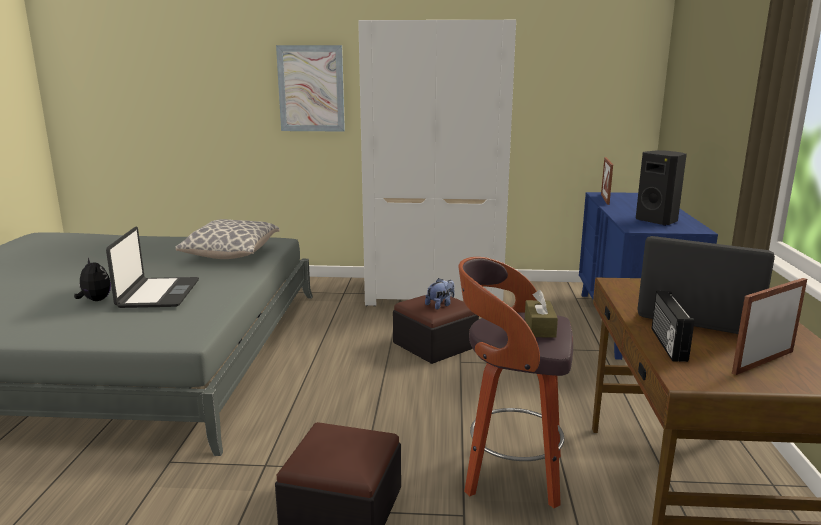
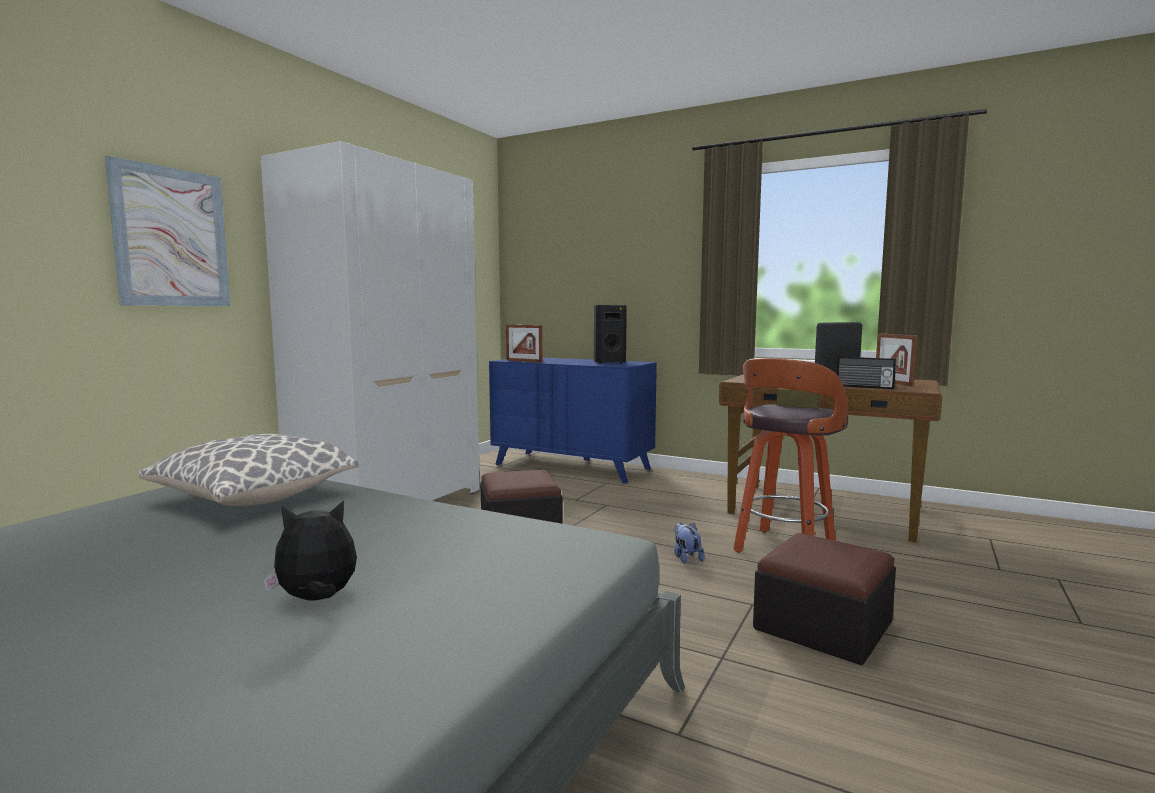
camera: 65 degrees left, 10 degrees down
laptop [106,227,199,308] -> none
plush toy [425,278,454,310] -> plush toy moved to [674,522,705,564]

